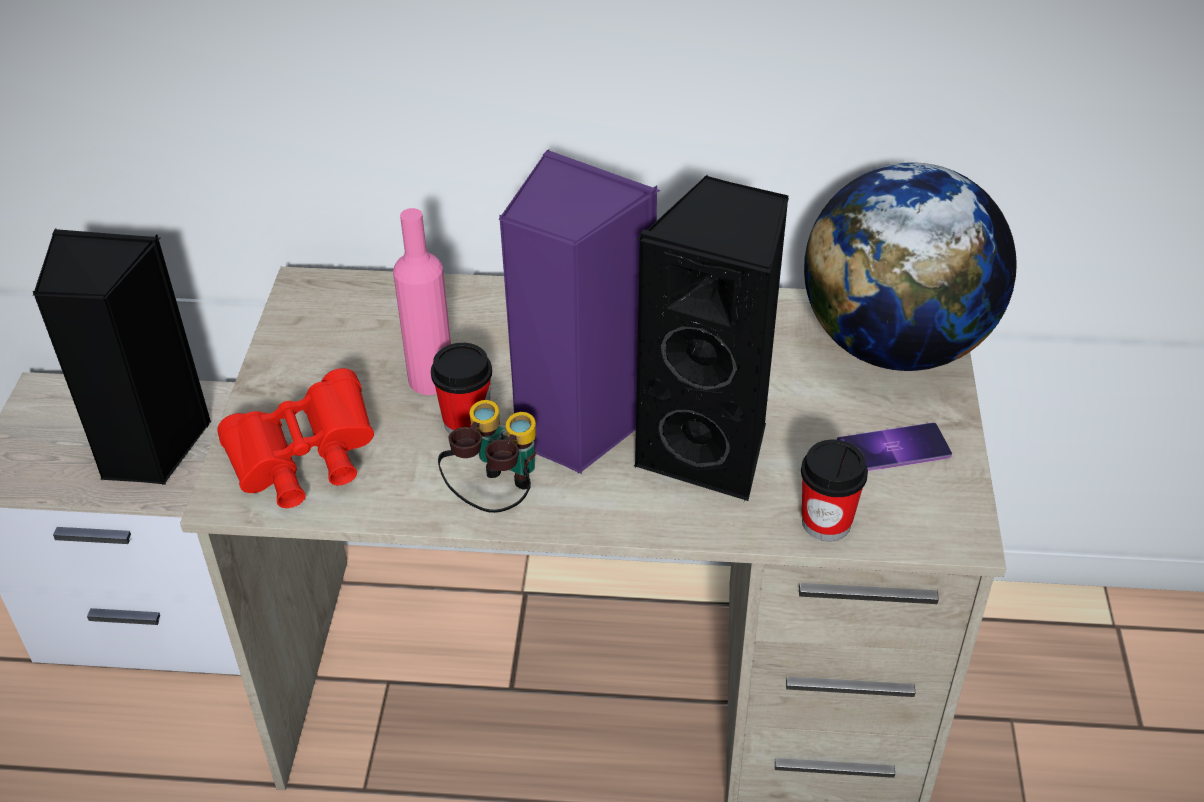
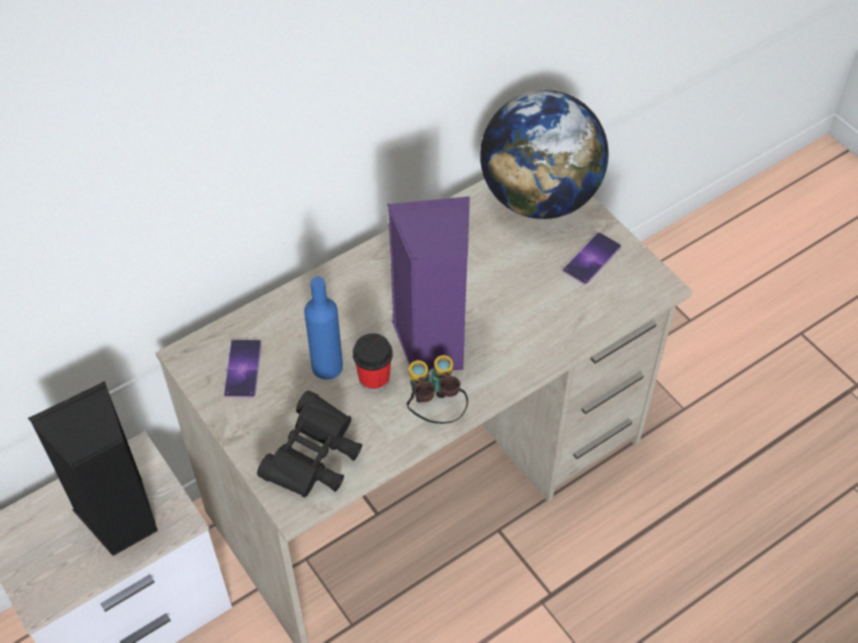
camera: 40 degrees left, 10 degrees up
red binoculars [217,368,374,508] -> black binoculars [257,391,362,497]
pink bottle [393,208,451,395] -> blue bottle [304,277,343,380]
black speaker [634,175,789,501] -> none
cup [801,440,868,541] -> none
none -> phone [224,340,262,398]

